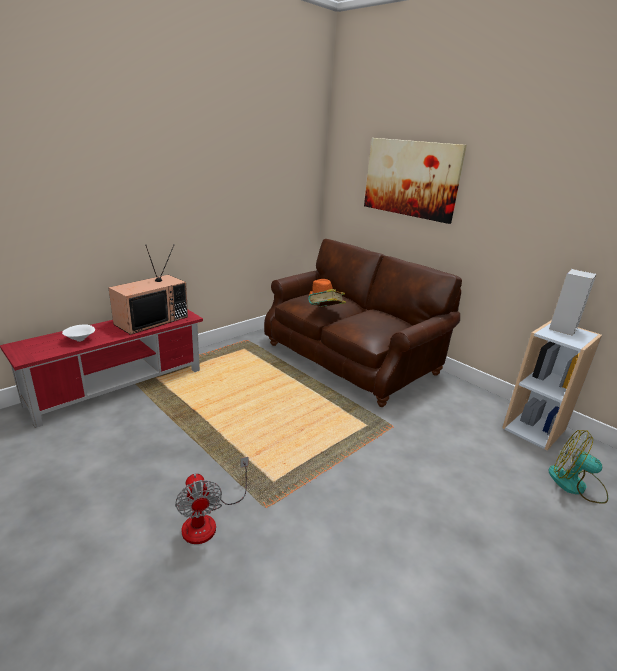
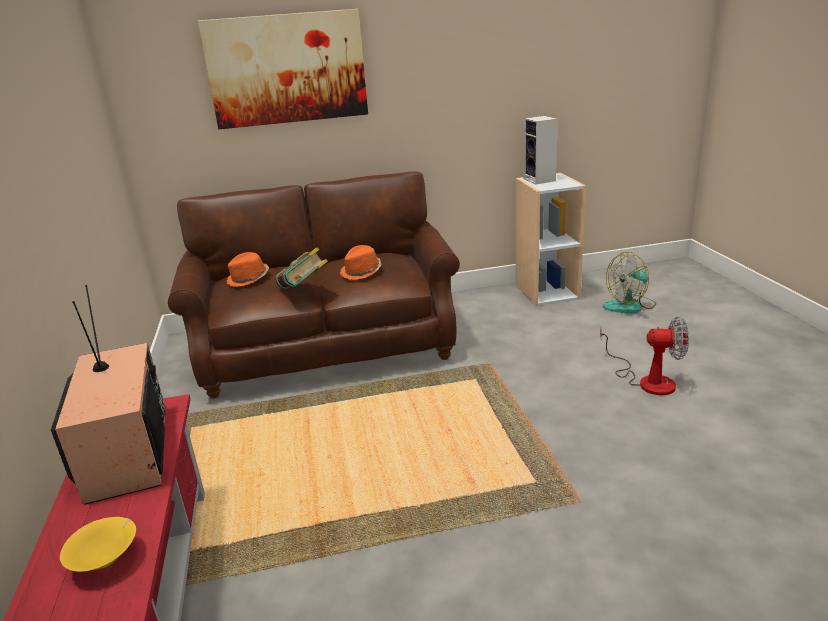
camera: 55 degrees left, 0 degrees up
white bowl [62,325,95,342] -> yellow bowl [60,517,136,572]
fan [175,457,248,544] -> fan moved to [600,317,689,395]
none -> orange hat [340,245,381,280]

